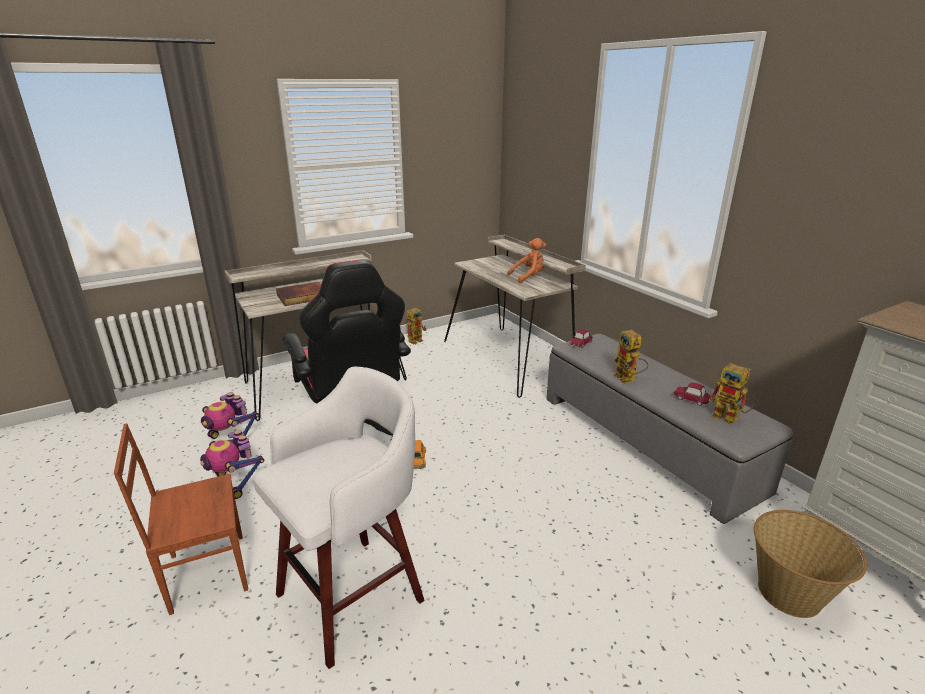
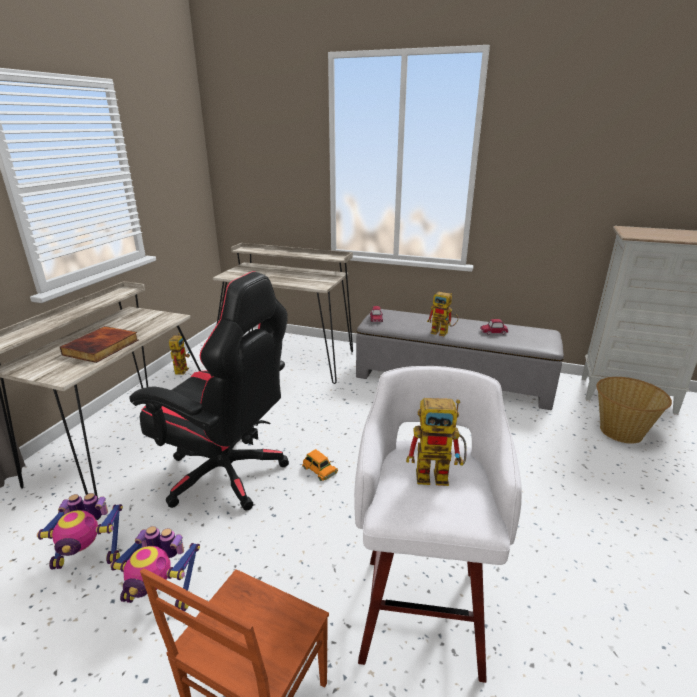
camera: 40 degrees left, 0 degrees up
orange plush toy [507,238,546,283] -> none
toy robot [708,363,756,424] -> toy robot moved to [406,398,467,486]

